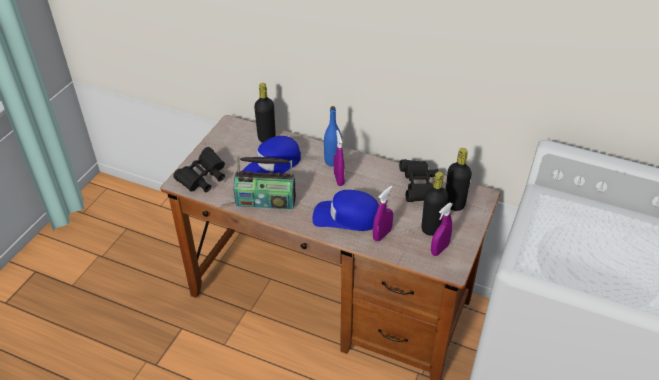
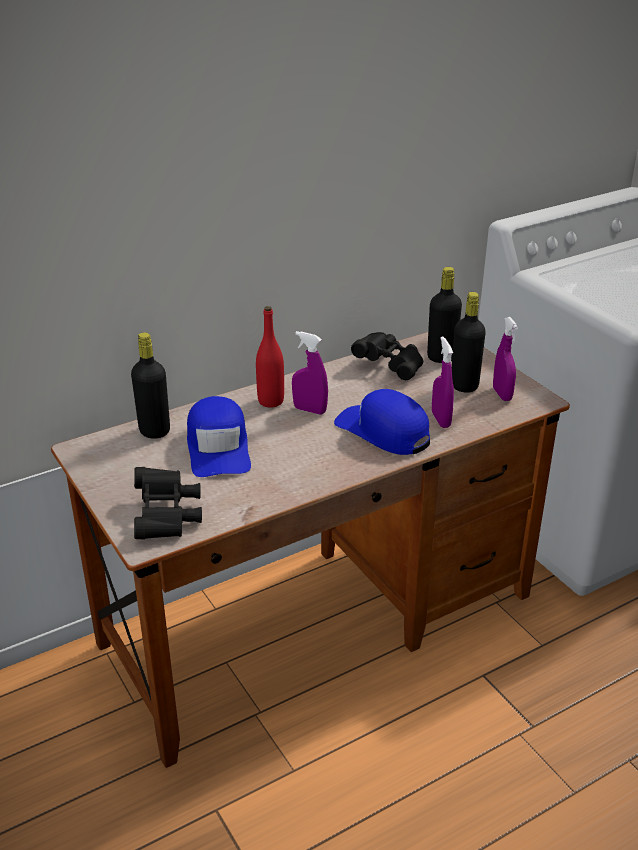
camera: 55 degrees left, 10 degrees down
radio [233,157,296,209] -> none
blue cap [312,190,379,231] -> blue cap turned 90 degrees clockwise [334,389,430,455]
blue bottle [324,106,342,166] -> red bottle [256,306,284,408]

